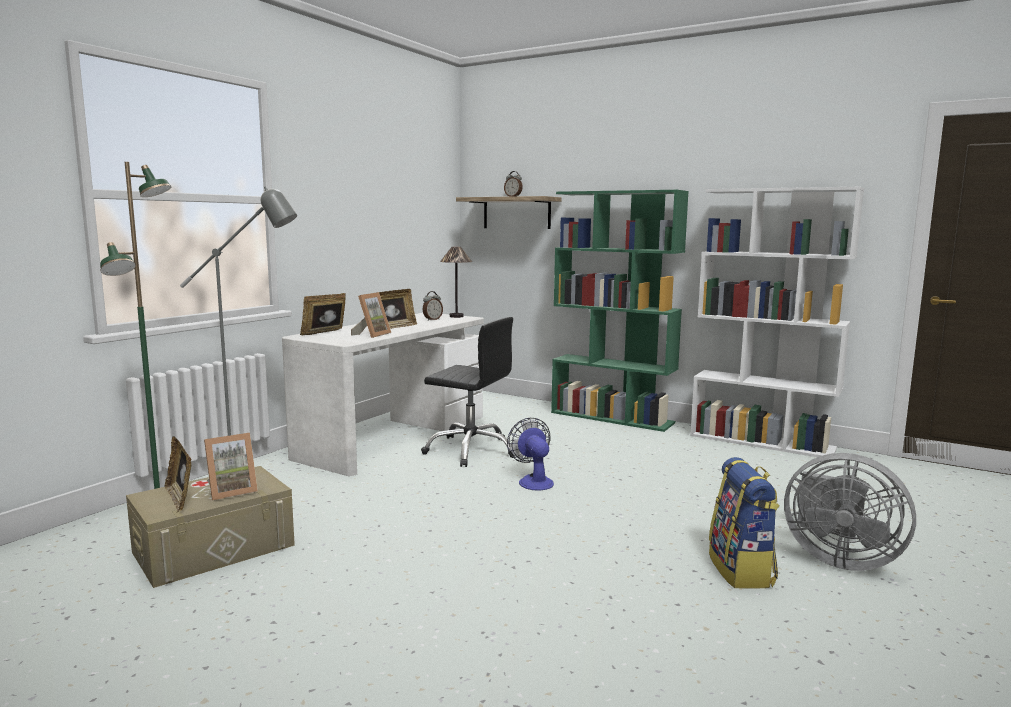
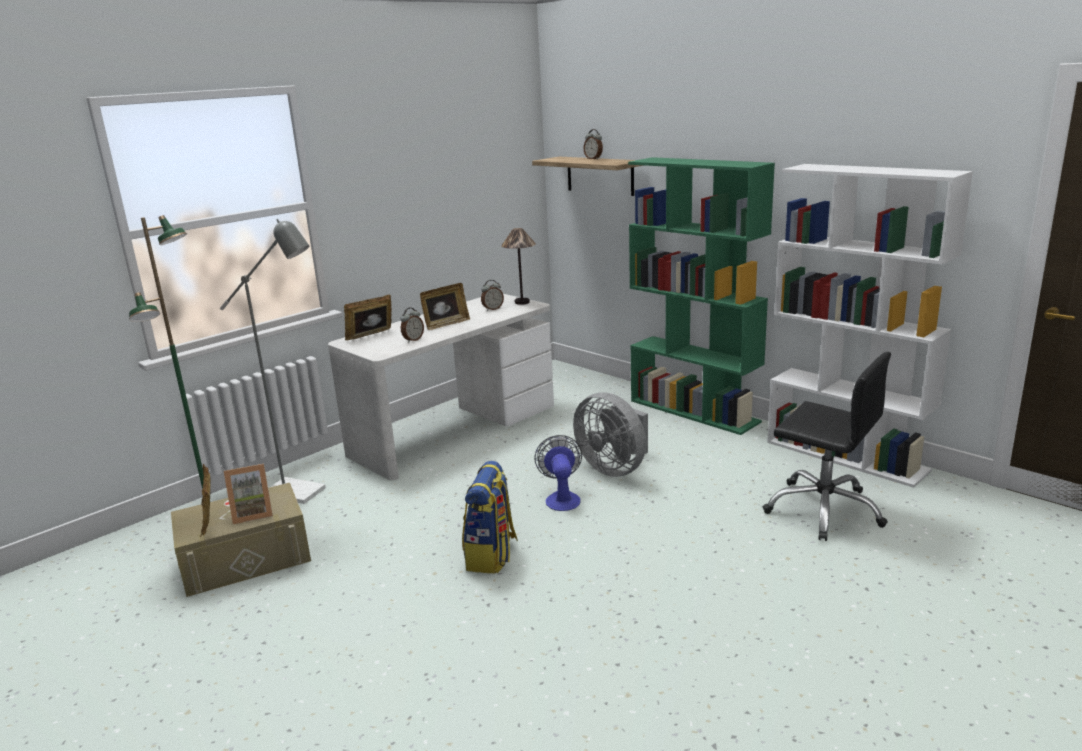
camera: 15 degrees right, 10 degrees up
picture frame [351,292,391,338] -> alarm clock [400,308,424,342]
black office chair [421,317,515,467] -> black office chair moved to [763,352,891,541]
backpack [709,457,779,589] -> backpack moved to [462,461,518,573]
grey fan [784,453,916,571] -> grey fan moved to [573,392,648,477]

